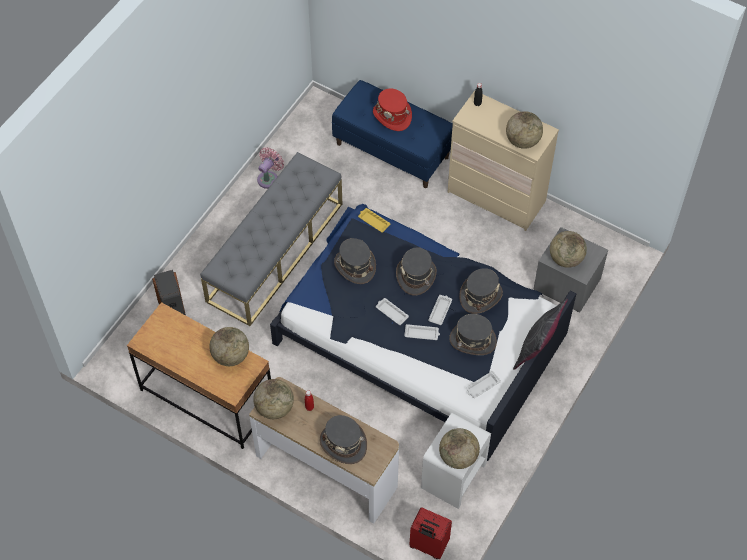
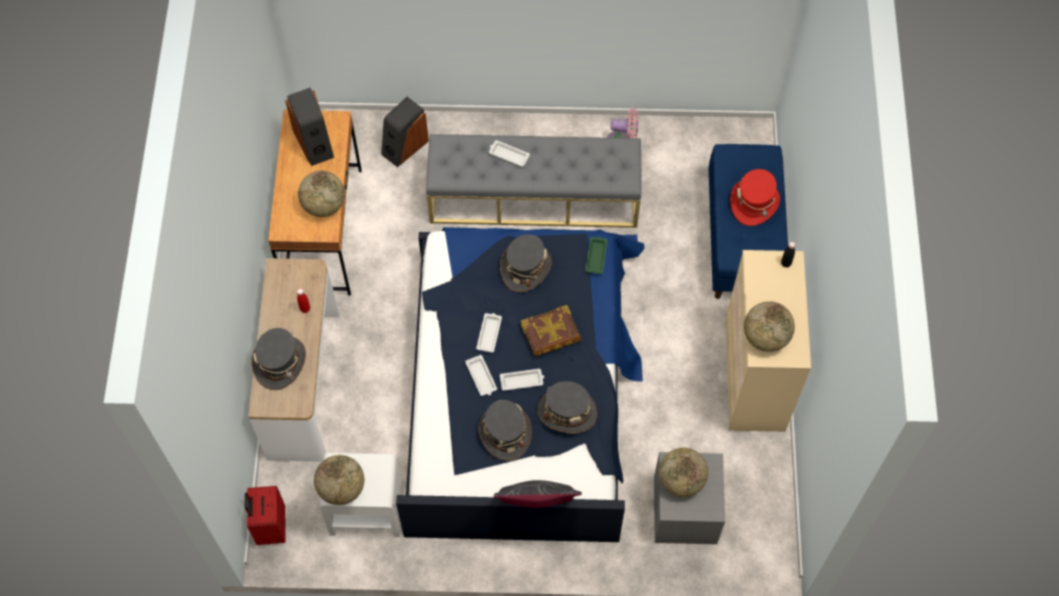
camera: 60 degrees right, 5 degrees up
globe [253,379,294,419] -> none
yellow tray [358,208,390,233] -> green tray [585,237,607,274]
grey hat [396,247,437,296] -> book [521,305,581,356]
white tray [466,371,501,398] -> white tray moved to [489,140,530,167]
none -> speaker [285,88,334,166]

